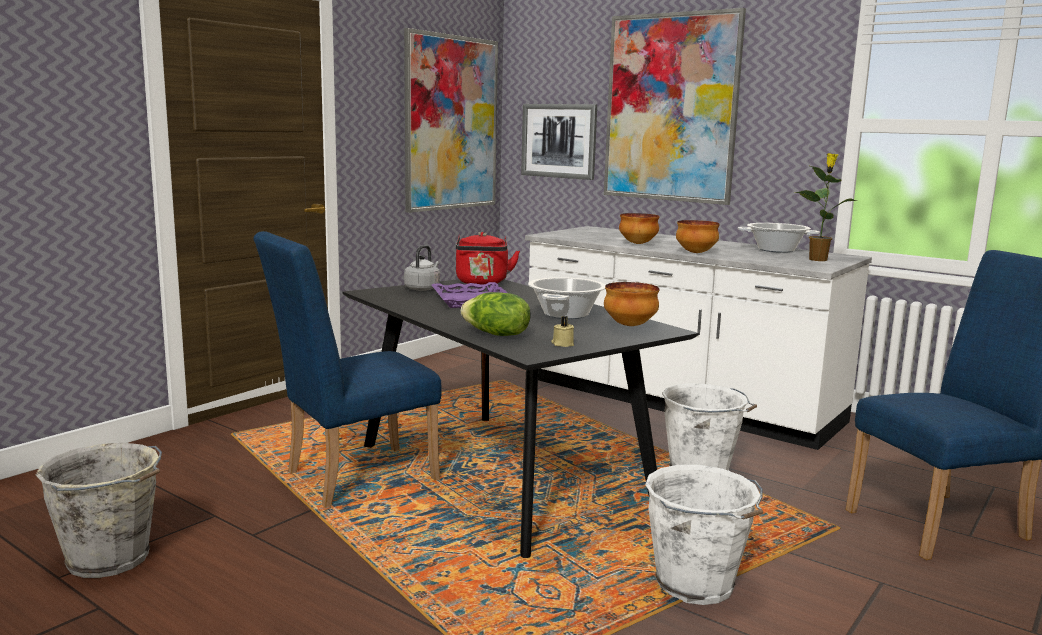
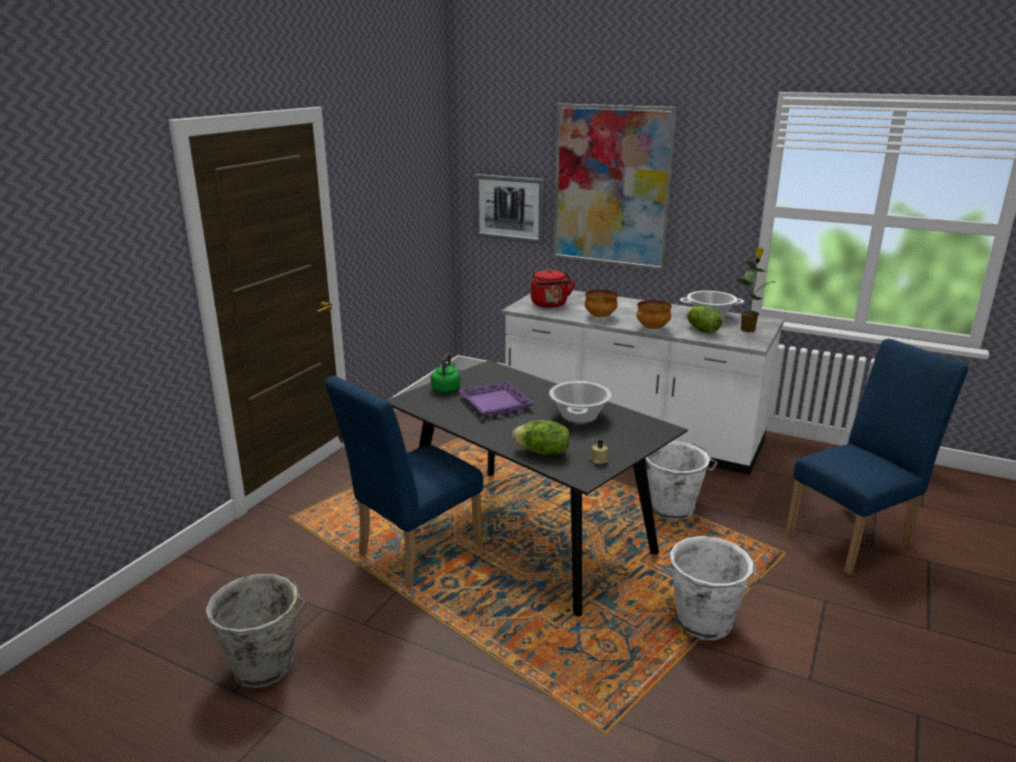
camera: 10 degrees left, 10 degrees up
picture [404,28,498,213] -> none
grey kettle [404,245,440,291] -> green kettle [431,354,461,392]
red kettle [456,232,520,284] -> red kettle moved to [531,269,576,308]
bowl [604,282,660,326] -> none
none -> lettuce [686,305,722,333]

